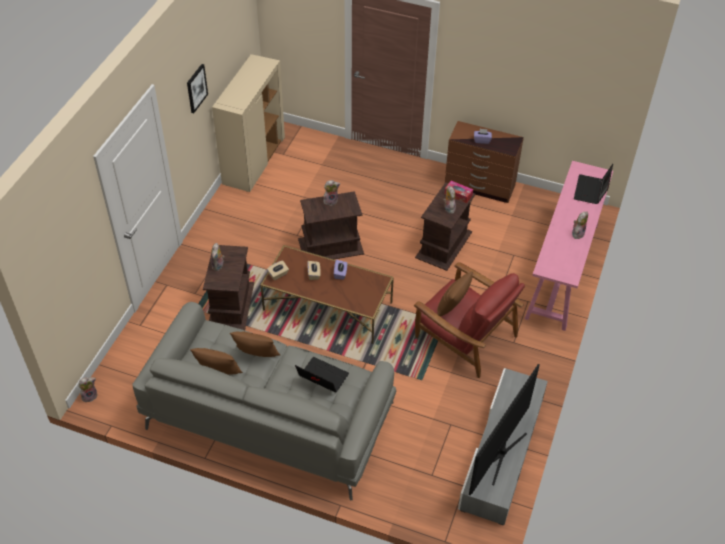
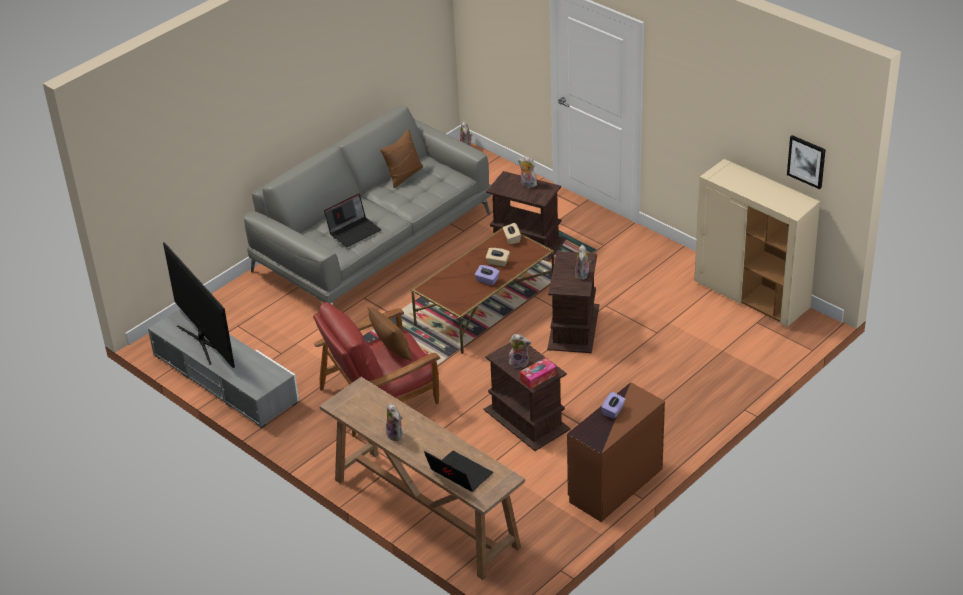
camera: 115 degrees right, 10 degrees down
picture [187,64,208,113] -> picture moved to [787,135,826,189]
brown pillow [230,331,280,357] -> none
pink console table [525,161,613,331] -> brown console table [320,377,525,580]

